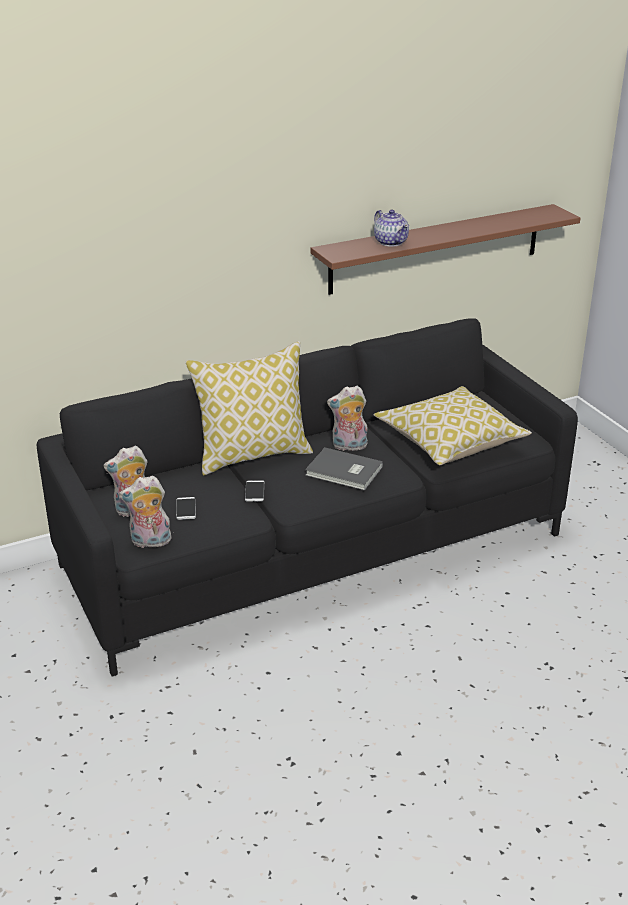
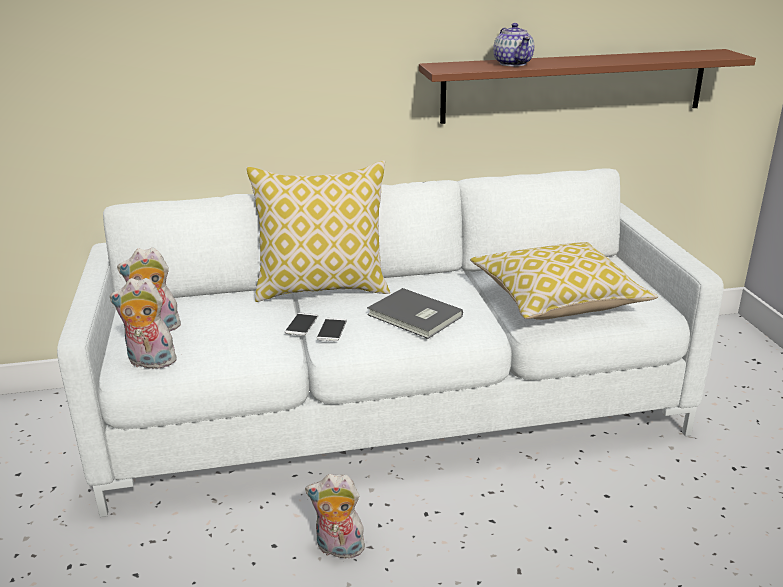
camera: 15 degrees right, 5 degrees down
black sofa [37,318,578,677] -> white sofa [57,168,724,517]
phone [176,497,196,520] -> phone moved to [317,318,347,341]
plush toy [327,386,367,451] -> plush toy moved to [305,474,368,562]

